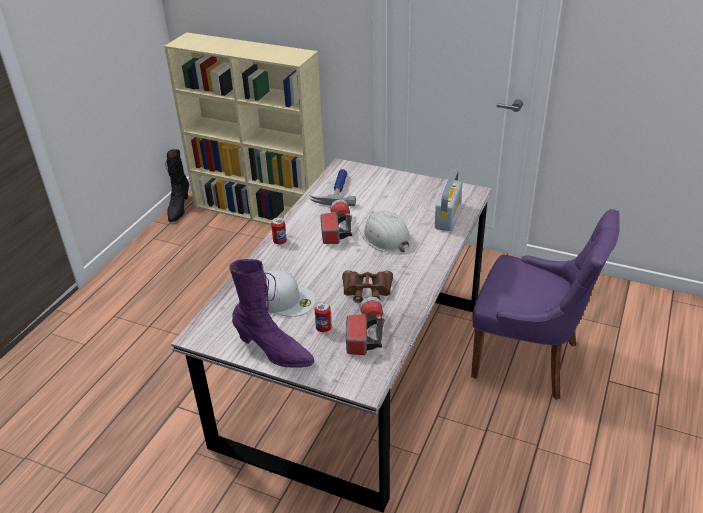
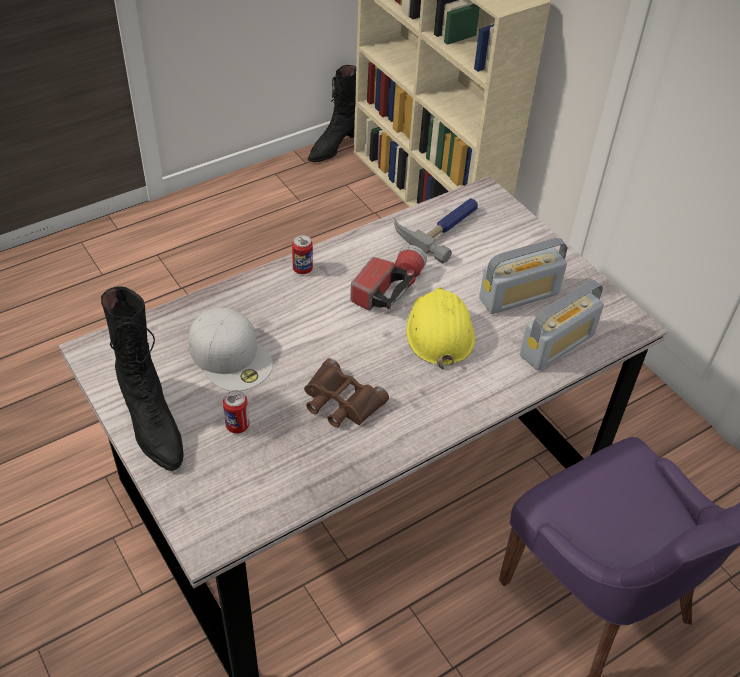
camera: 30 degrees right, 10 degrees up
purple boot [229,259,314,368] -> black boot [101,286,183,471]
flashlight [346,297,384,355] -> none
white hard hat [358,210,411,252] -> yellow hard hat [406,288,475,369]
none -> radio [479,238,567,314]

